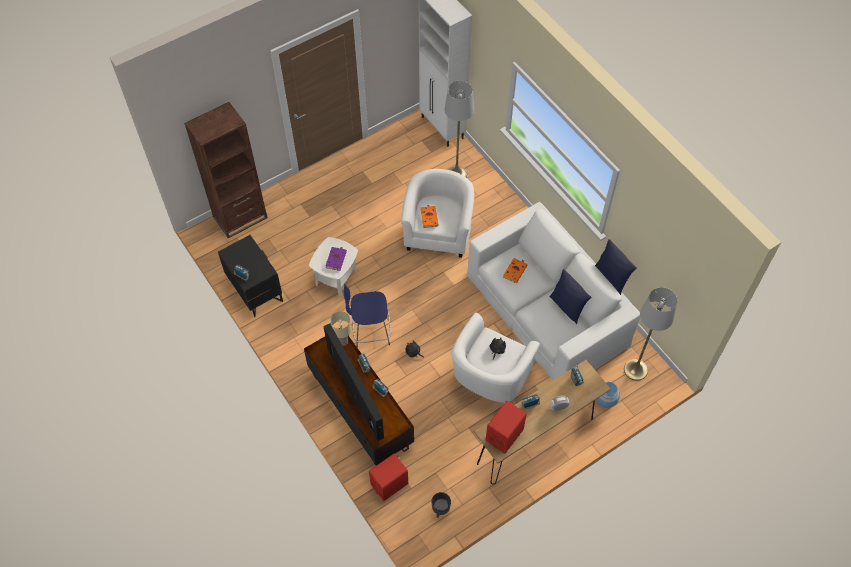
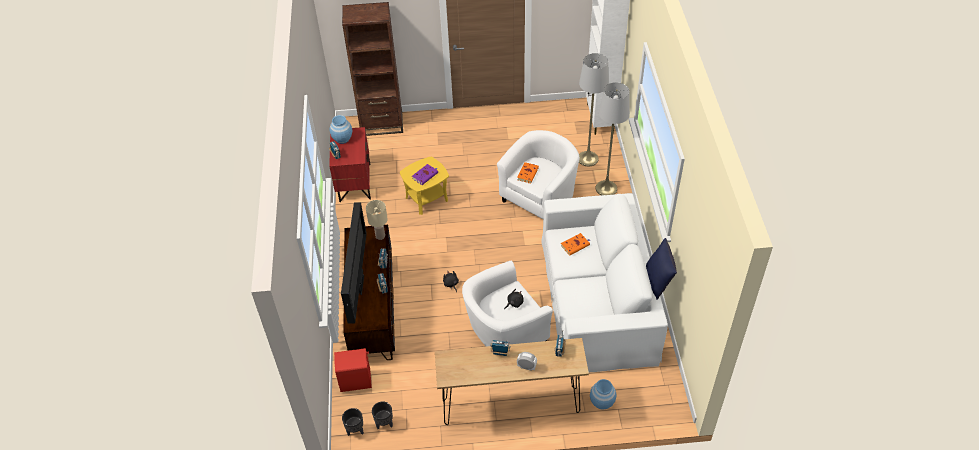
camera: 30 degrees right, 10 degrees down
black nightstand [218,235,283,317] -> red nightstand [329,127,371,202]
white side table [309,237,358,297] -> yellow side table [400,157,449,215]
blue stool [344,284,391,348] -> none
red speaker [486,401,527,454] -> none
blue pillow [550,269,592,324] -> none
grey floor lamp [624,287,678,381] -> grey floor lamp moved to [595,82,630,195]
none -> blue vase [330,115,352,144]
none -> black planter [342,408,364,436]

